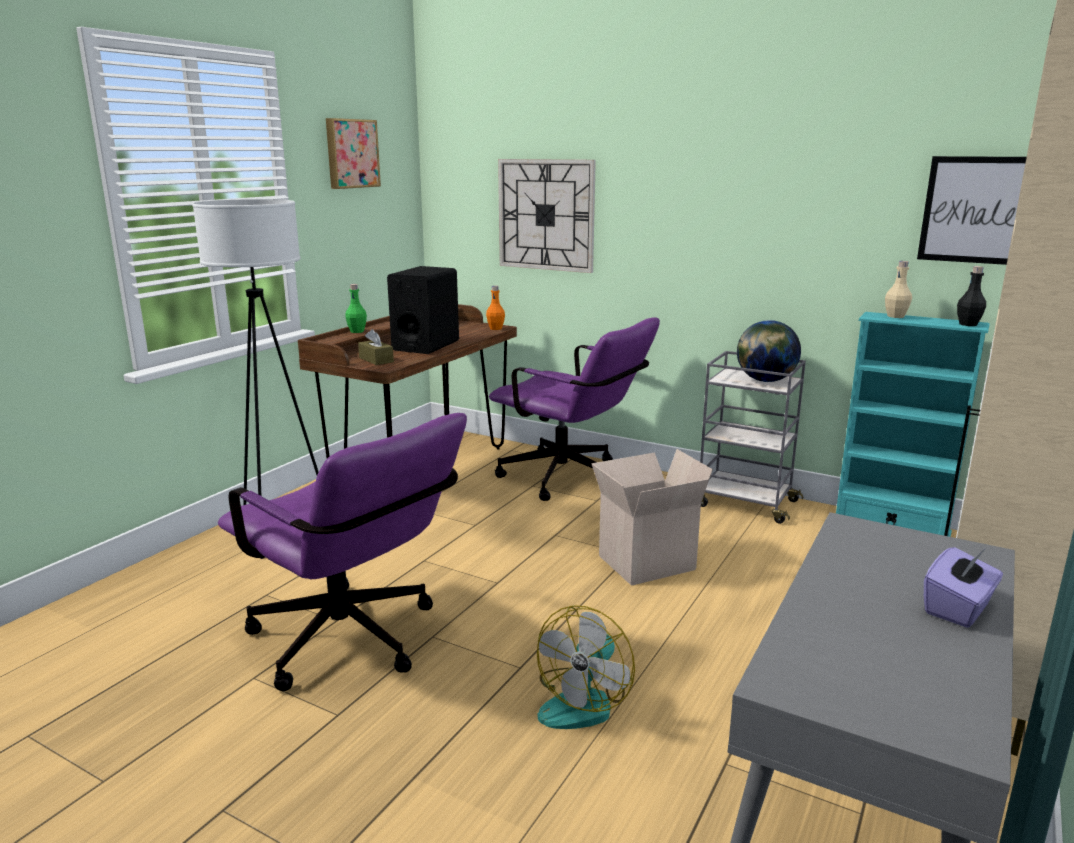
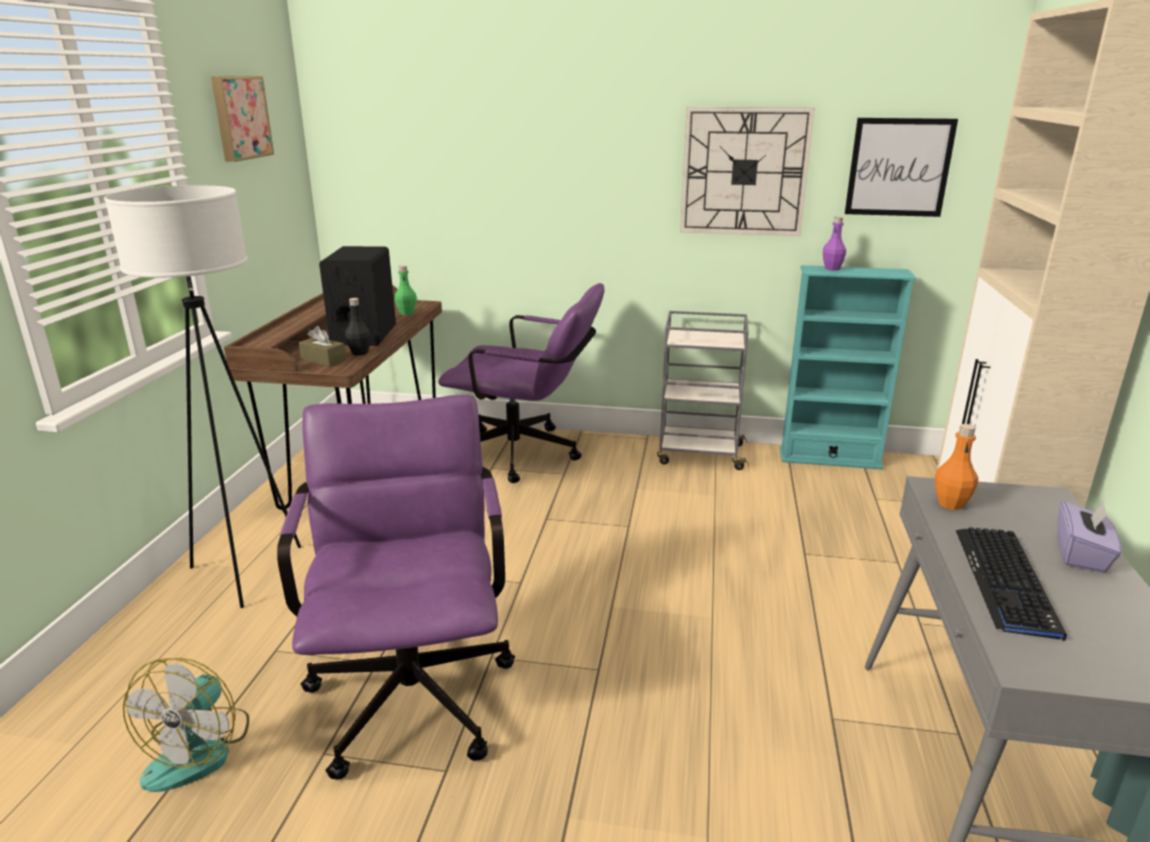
camera: 20 degrees left, 5 degrees up
purple office chair [218,413,467,691] -> purple office chair turned 120 degrees counterclockwise [277,395,515,780]
green bottle [345,284,367,333] -> green bottle moved to [394,265,417,315]
orange bottle [486,285,505,330] -> orange bottle moved to [935,424,978,510]
wall clock [498,159,596,273] -> wall clock moved to [680,107,815,236]
fan [537,605,635,729] -> fan moved to [123,658,249,792]
cardboard box [591,449,713,586] -> none
globe [737,320,801,382] -> none
beige bottle [885,261,912,318] -> purple bottle [823,217,846,270]
black bottle [957,266,986,326] -> black bottle moved to [345,298,371,355]
none -> keyboard [956,527,1067,641]

